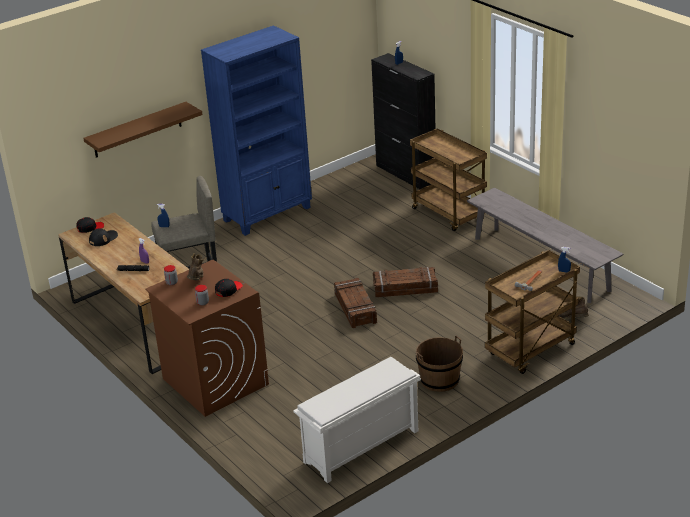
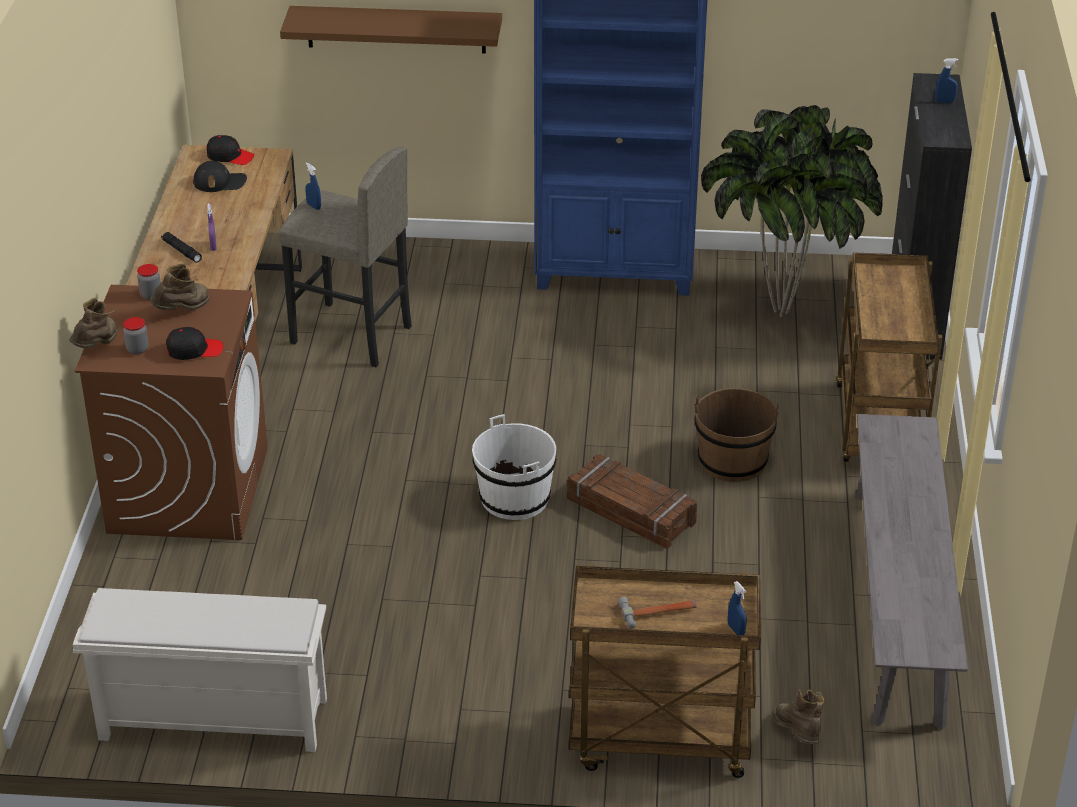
camera: 40 degrees right, 5 degrees up
crate [334,278,377,328] -> white bucket [472,414,556,520]
brown bucket [416,336,463,392] -> brown bucket moved to [694,388,779,482]
none -> brown boot [69,298,118,348]
none -> potted plant [701,105,883,317]

